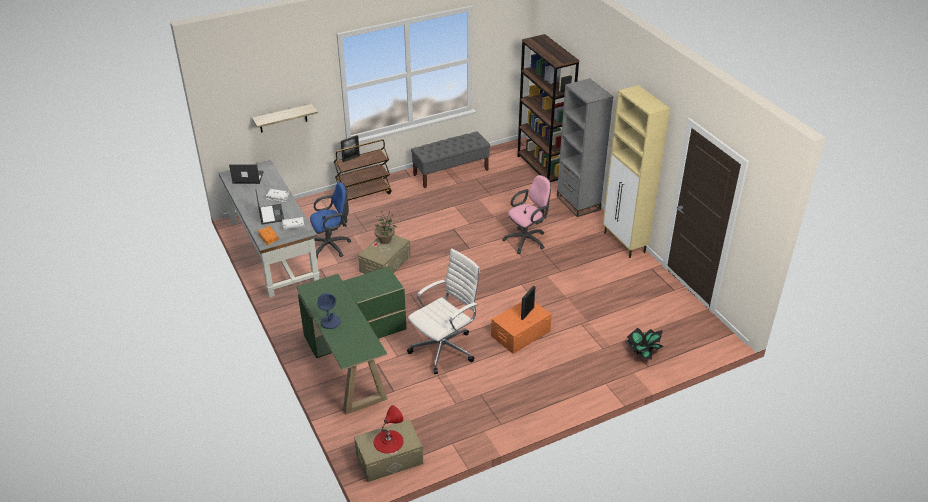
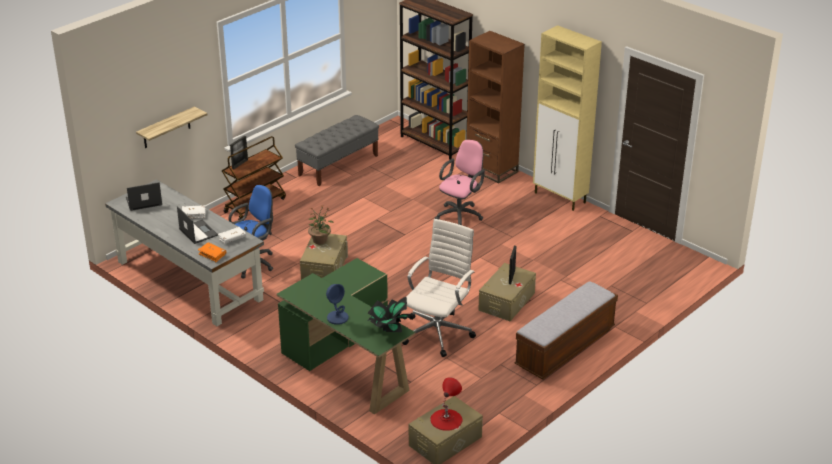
camera: 20 degrees left, 5 degrees down
orange storage box [491,301,552,354] -> beige storage box [478,263,536,321]
grey bookcase [557,78,613,217] -> brown bookcase [467,31,525,183]
potted plant [627,328,664,360] -> potted plant moved to [367,297,411,332]
none -> bench [515,281,618,380]

